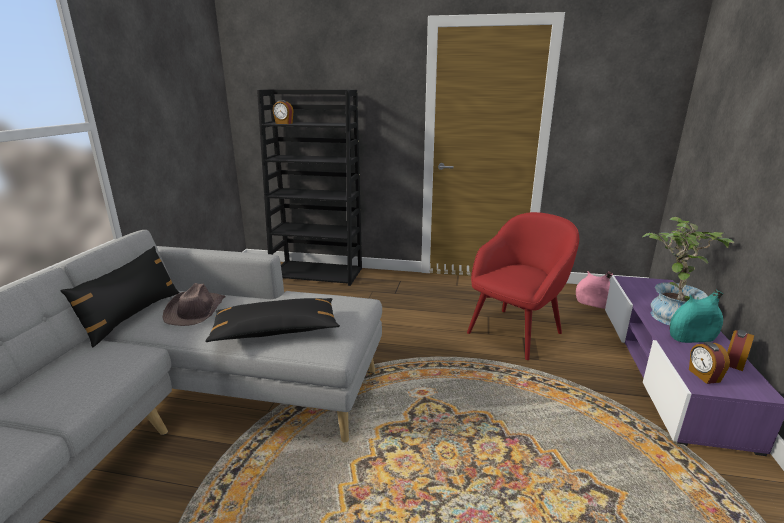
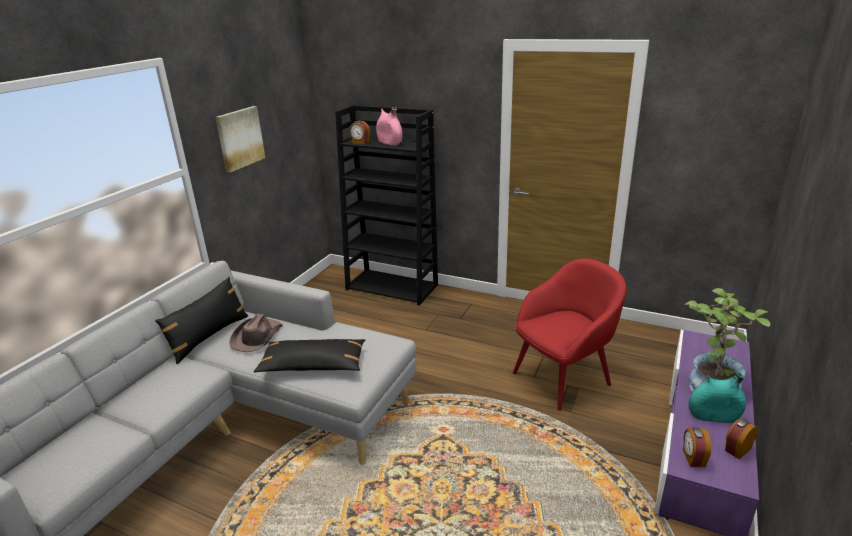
camera: 15 degrees right, 5 degrees up
pink vase [576,271,613,309] -> pink vase moved to [376,107,403,146]
none -> picture [215,106,266,173]

